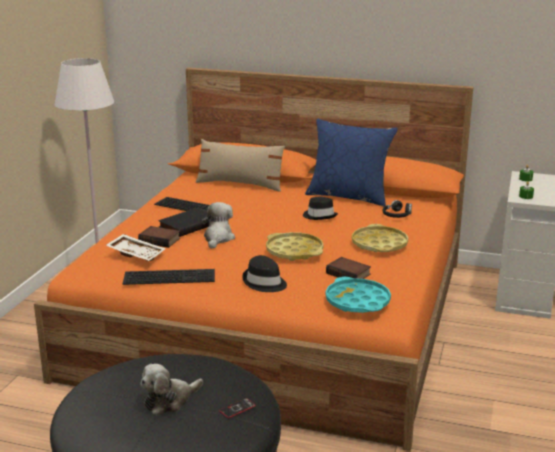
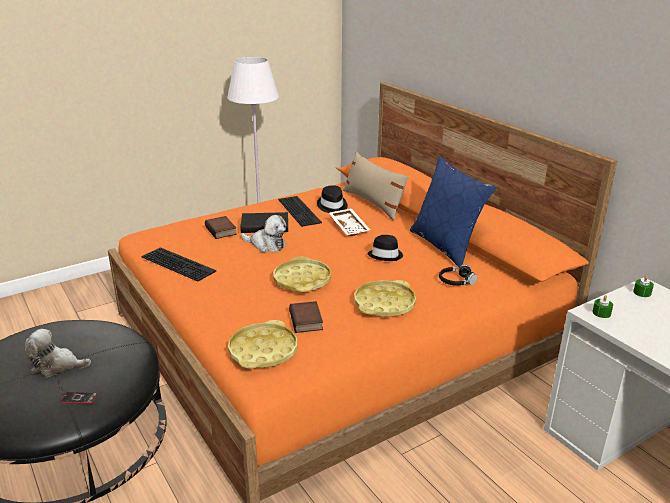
camera: 40 degrees right, 5 degrees up
white tray [106,234,166,261] -> white tray moved to [329,208,370,236]
plush toy [202,202,235,249] -> plush toy turned 60 degrees clockwise [241,215,286,252]
black hat [242,255,287,292] -> black hat moved to [317,185,348,213]
turquoise tray [326,277,391,313] -> yellow tray [228,320,297,369]

